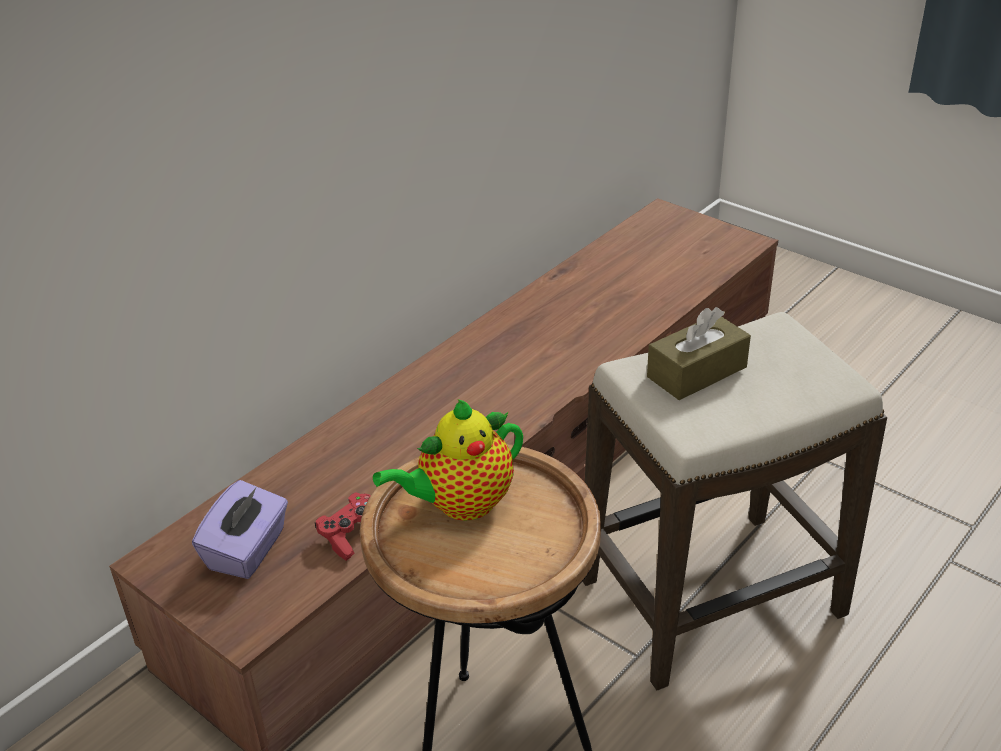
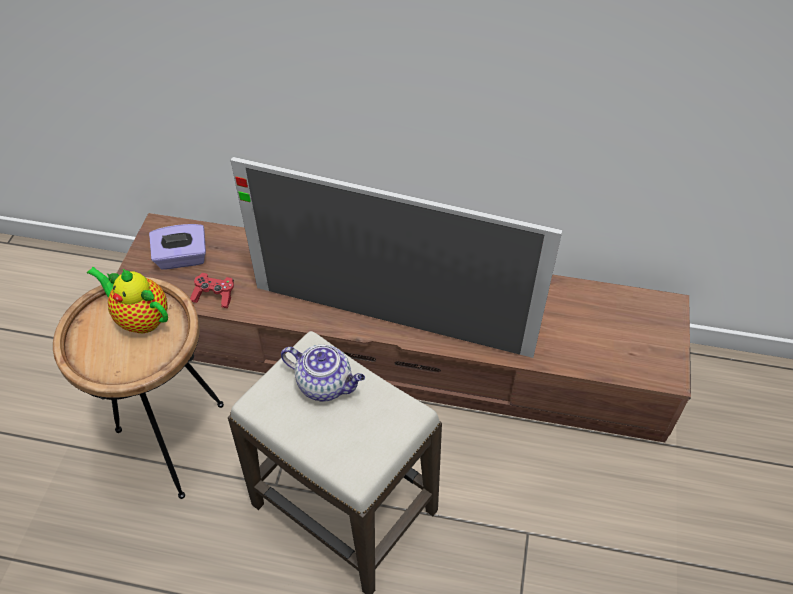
camera: 60 degrees right, 15 degrees up
brown tissue box [647,307,751,400] -> teapot [281,345,365,402]
none -> television [231,157,562,358]

